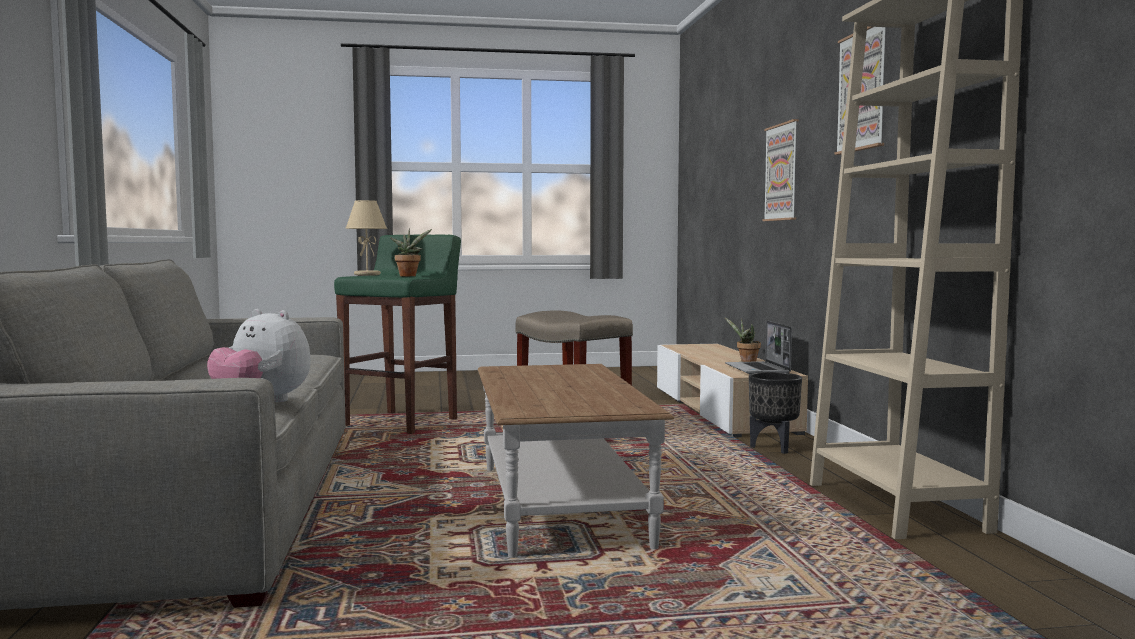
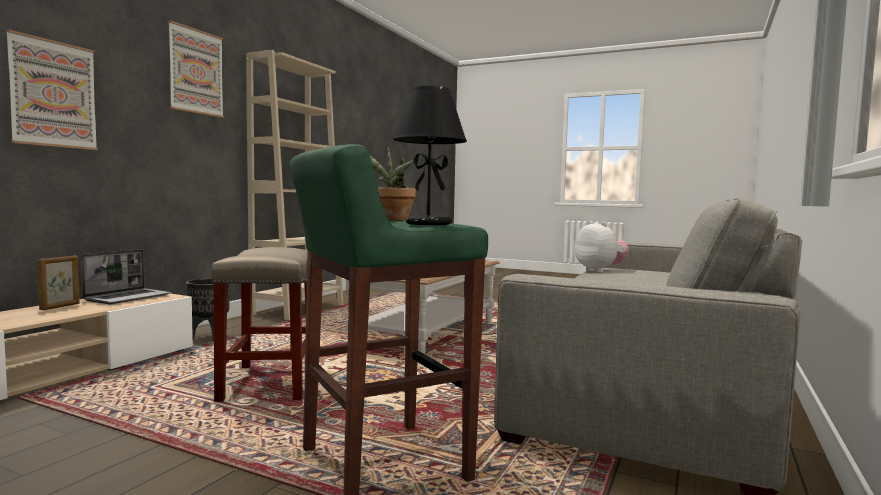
camera: 145 degrees left, 0 degrees up
beige table lamp [345,200,387,276] -> black table lamp [393,86,467,225]
potted plant [724,317,761,362] -> picture frame [37,256,80,310]

